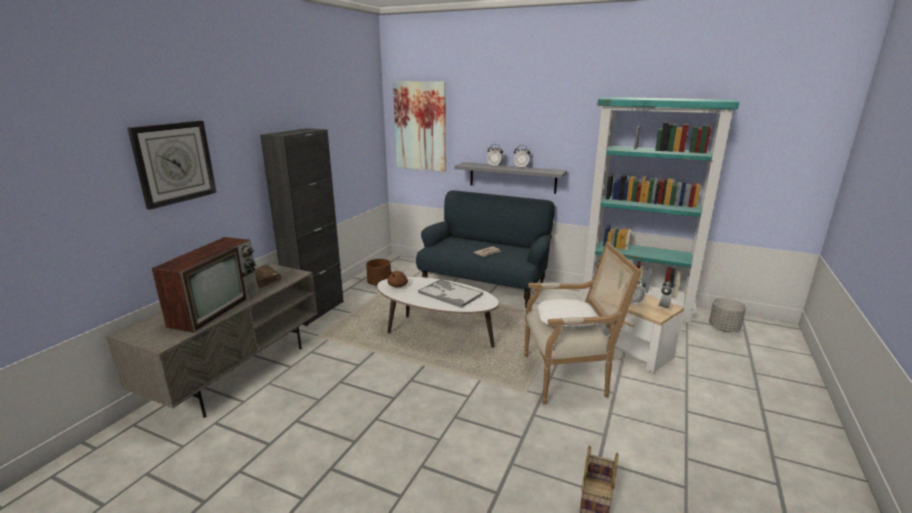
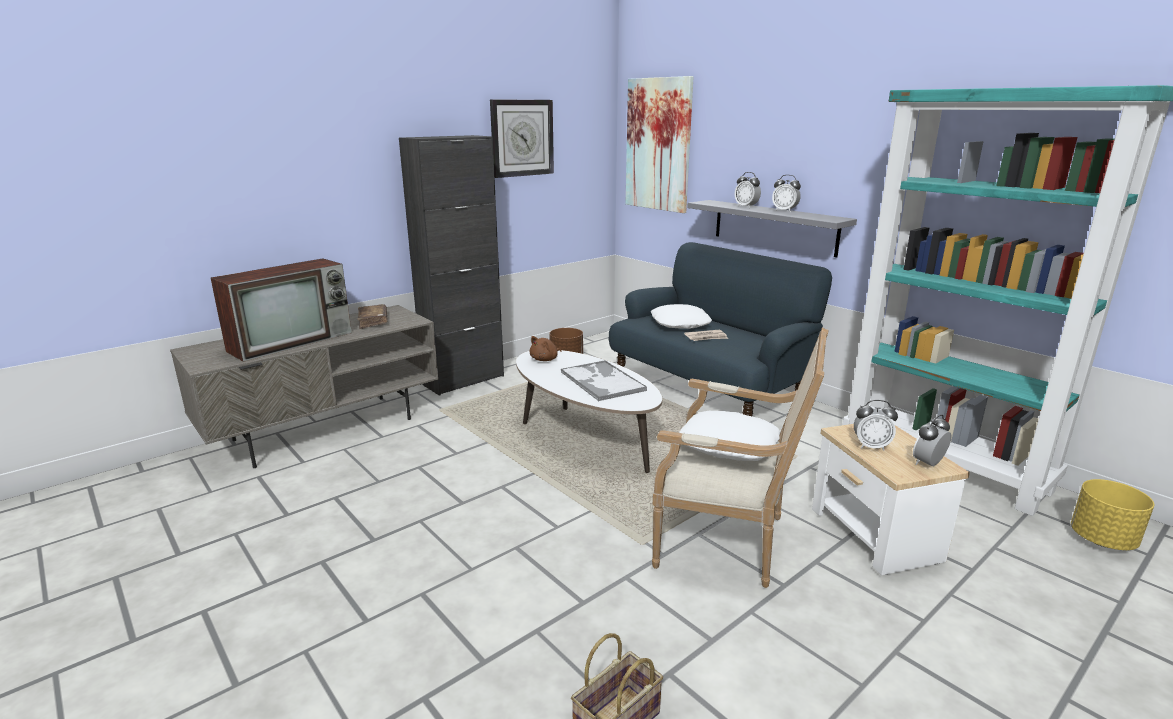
camera: 25 degrees right, 0 degrees up
wall clock [127,121,217,210] -> wall clock moved to [490,99,554,178]
grey planter [709,298,746,332] -> yellow planter [1071,479,1154,550]
none -> white pillow [651,304,712,329]

